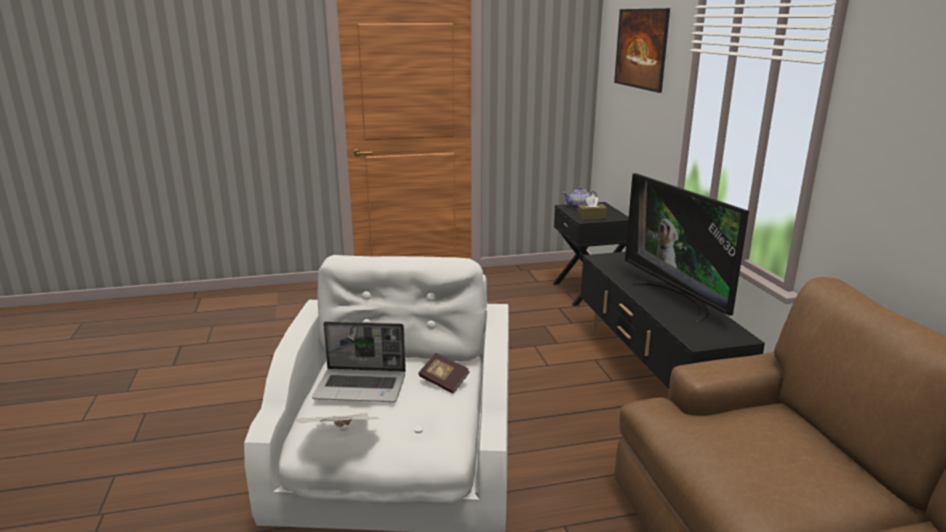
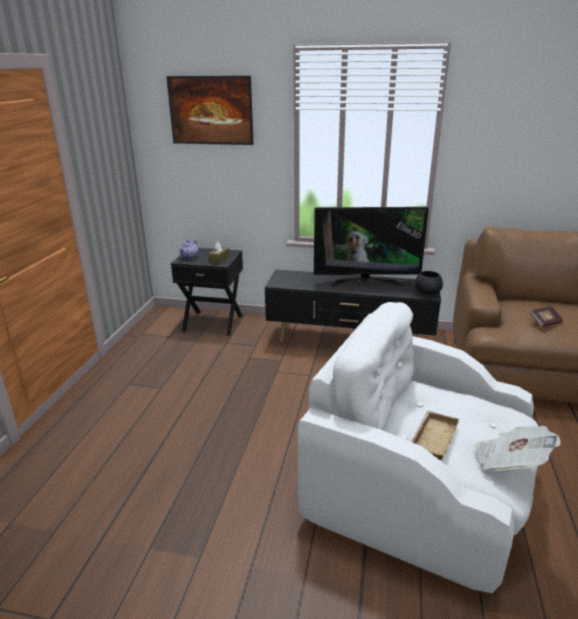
camera: 65 degrees left, 5 degrees up
laptop [312,321,406,402] -> beige tray [411,411,460,460]
book [418,353,470,394] -> book moved to [530,306,563,327]
none -> black bowl [415,271,443,295]

